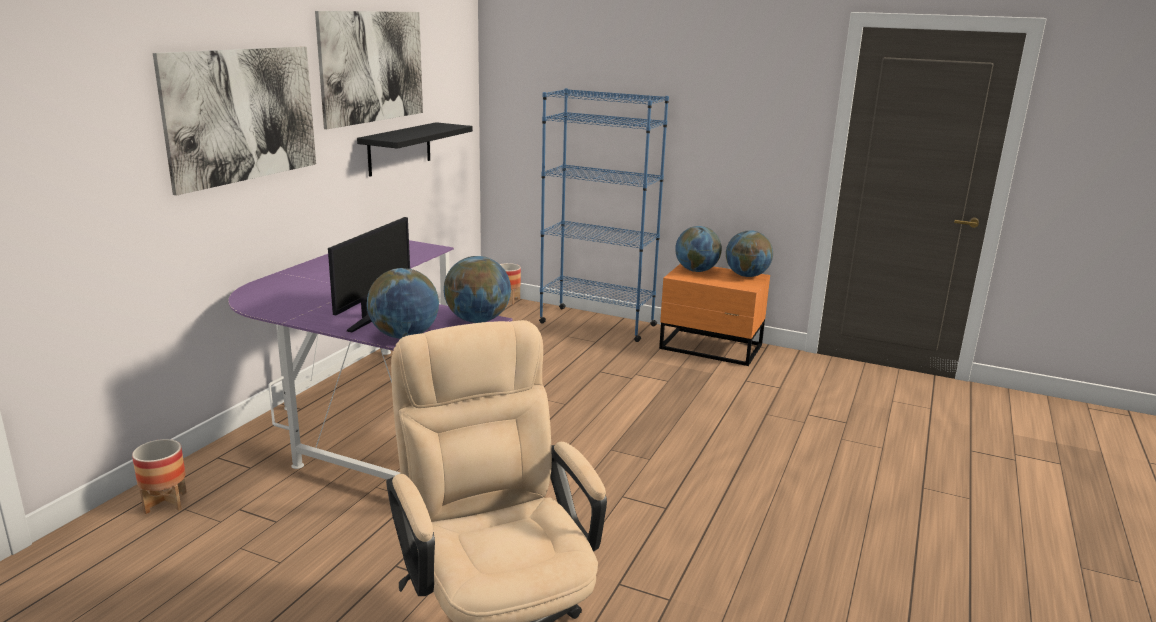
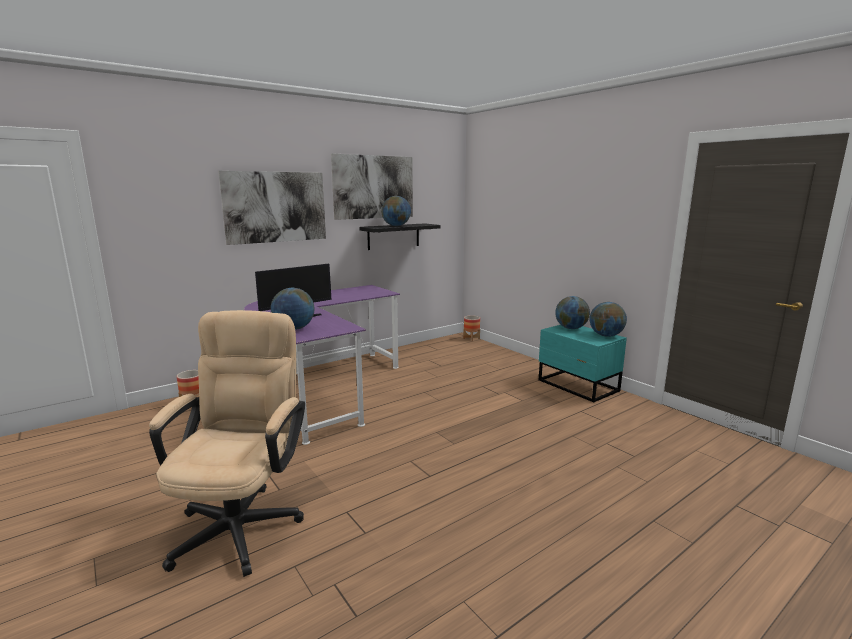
camera: 30 degrees right, 5 degrees down
globe [444,256,511,323] -> globe moved to [381,196,411,226]
blue bookcase [539,88,669,342] -> none
orange nightstand [659,263,770,366] -> turquoise nightstand [539,325,627,402]

